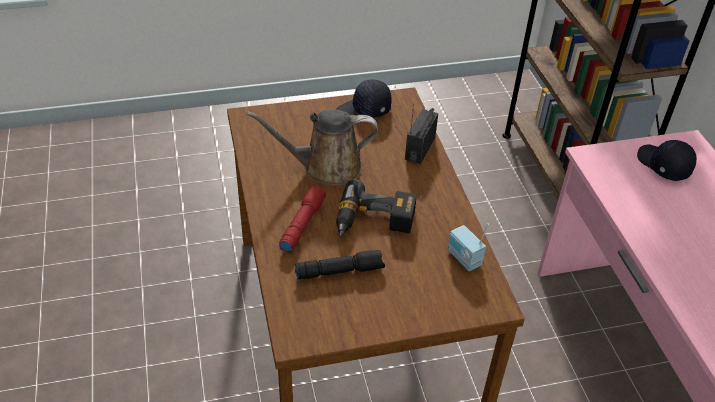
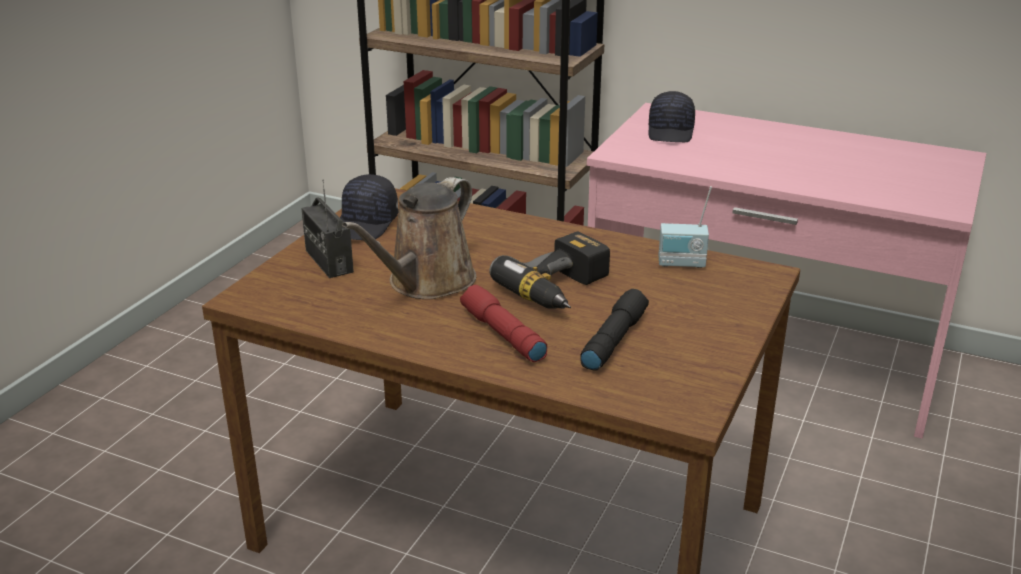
camera: 50 degrees left, 15 degrees down
radio [405,104,438,164] -> radio moved to [301,180,354,278]
black cap [637,140,696,181] -> black cap turned 90 degrees counterclockwise [649,91,695,142]

